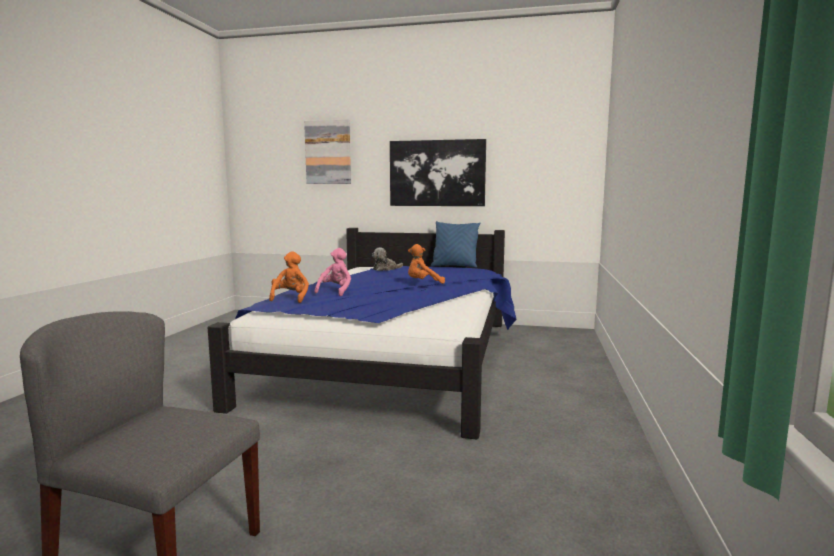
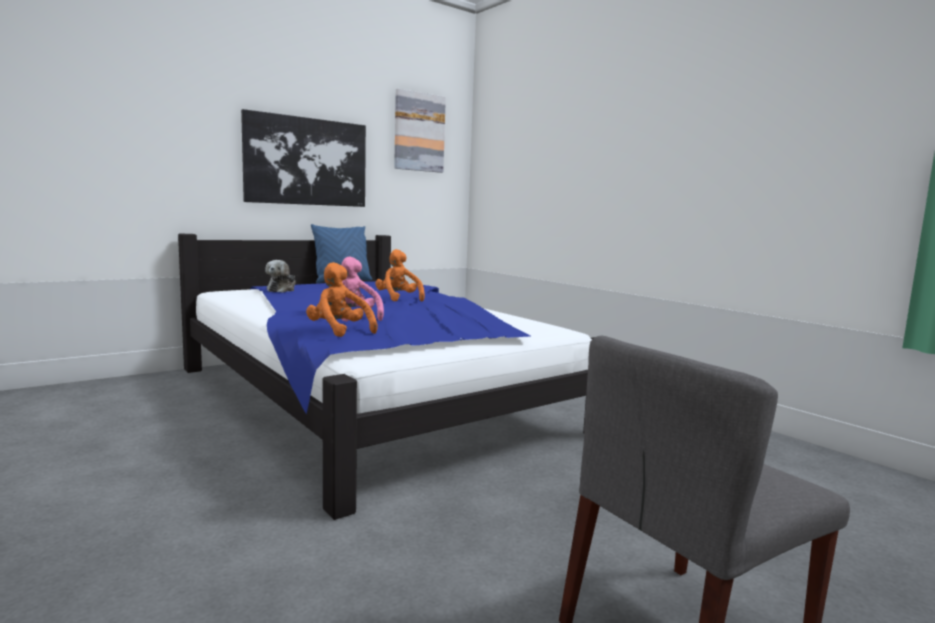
camera: 50 degrees left, 0 degrees up
picture [304,119,351,184] -> picture moved to [394,89,446,173]
orange plush toy [408,244,445,284] -> orange plush toy turned 120 degrees clockwise [375,249,425,302]

